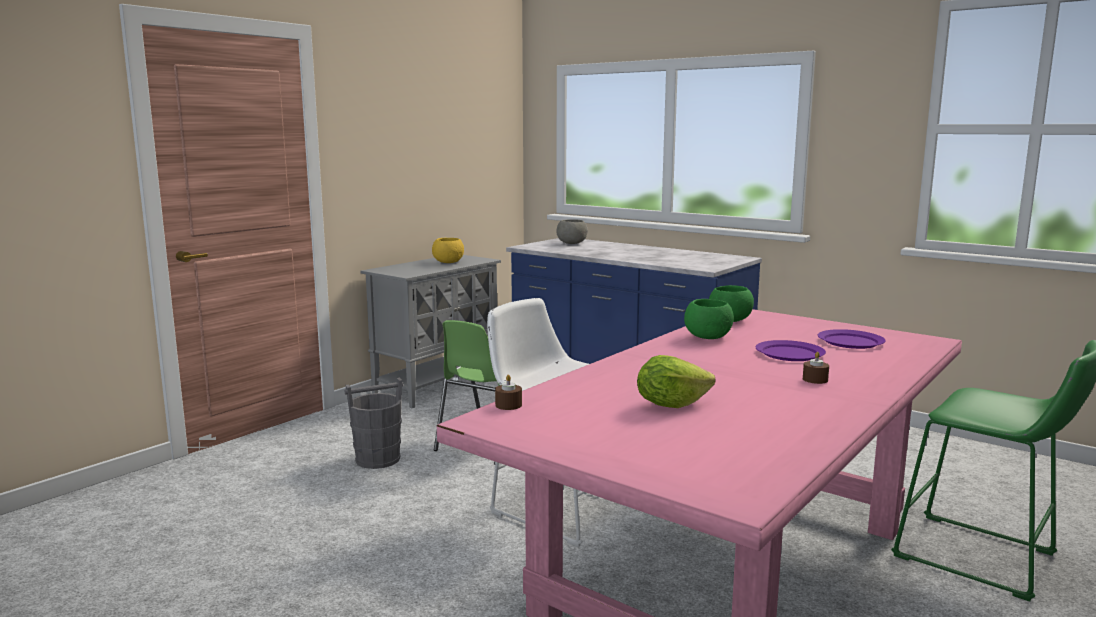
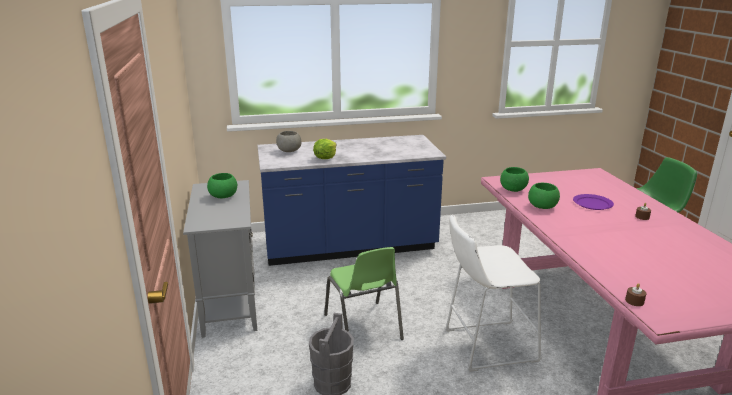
camera: 50 degrees left, 10 degrees up
yellow bowl [432,238,464,263] -> green bowl [207,173,237,198]
lettuce [637,355,715,408] -> lettuce moved to [313,139,336,159]
purple plate [818,329,886,349] -> none

